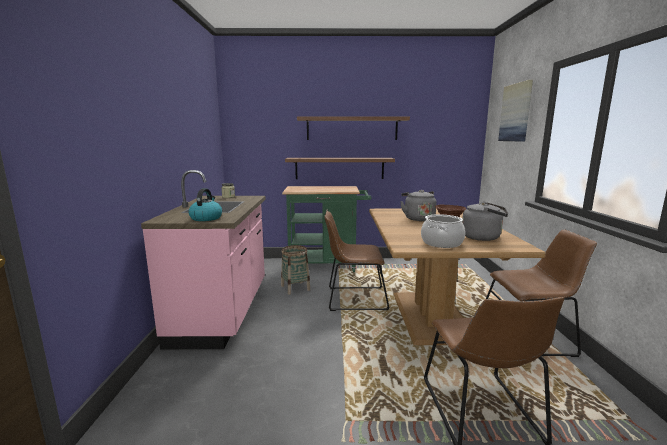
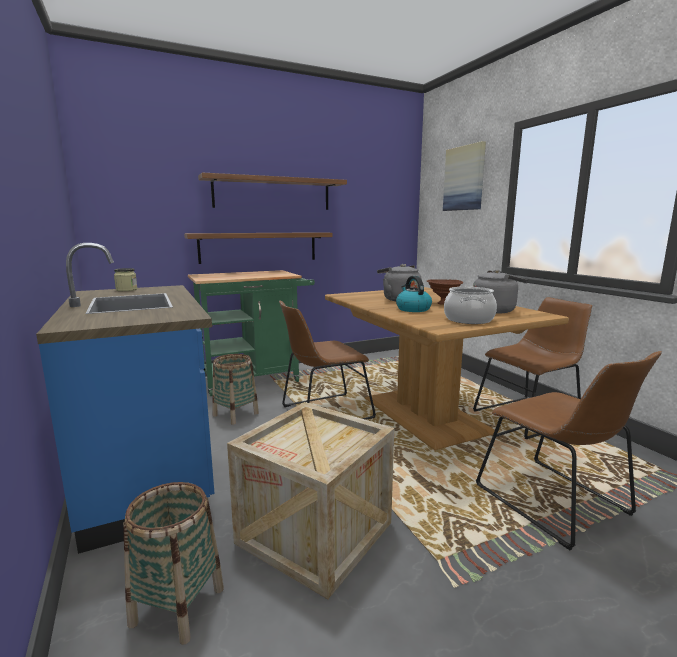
camera: 25 degrees left, 0 degrees up
pink counter [141,170,266,349] -> blue counter [36,243,214,554]
kettle [188,188,222,221] -> kettle moved to [396,276,432,312]
none -> basket [123,482,224,645]
none -> crate [227,402,394,599]

